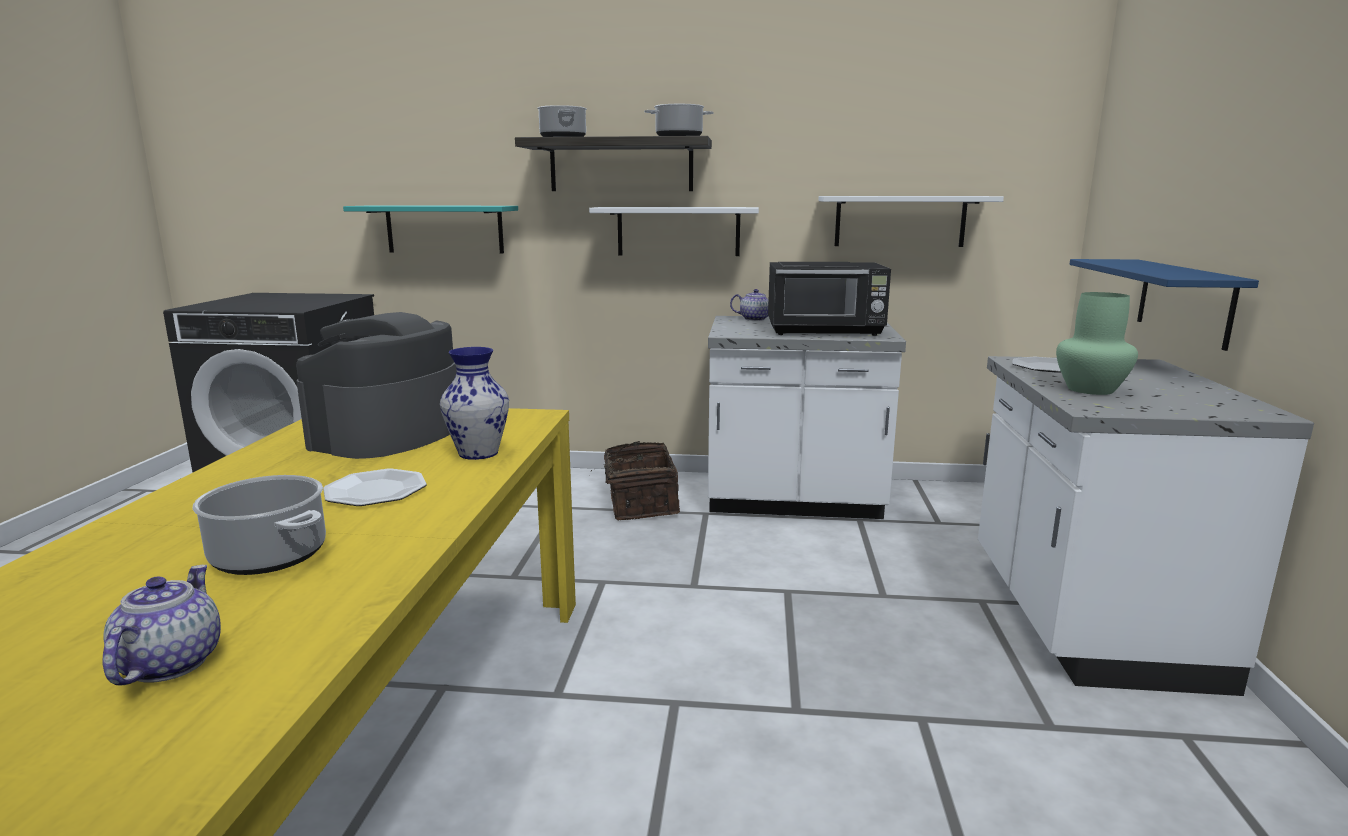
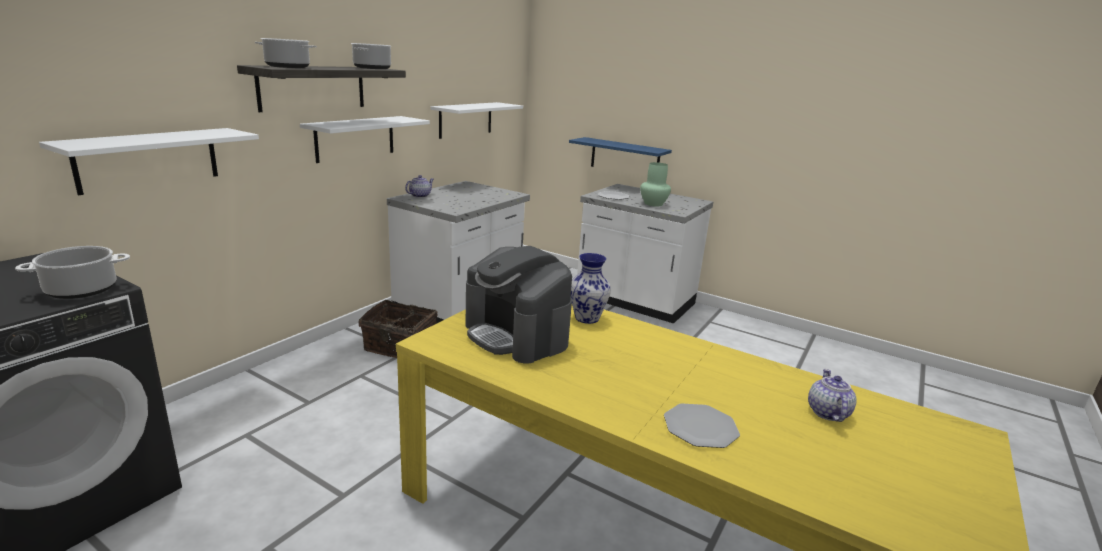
camera: 65 degrees left, 5 degrees up
teapot [103,565,221,685] -> teapot turned 75 degrees clockwise [808,369,857,422]
cooking pot [193,475,326,575] -> cooking pot moved to [15,246,130,299]
plate [323,468,427,506] -> plate moved to [664,403,740,448]
turquoise shelf [343,205,518,253] -> white shelf [39,128,259,195]
black microwave [768,262,891,336] -> none

